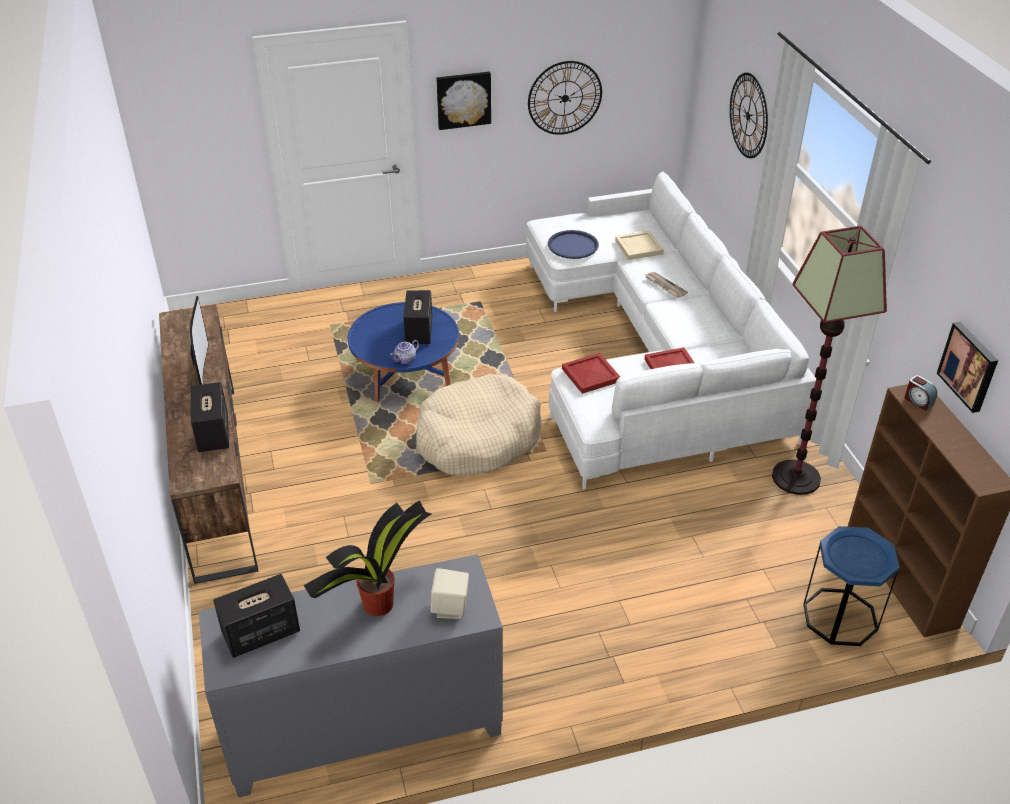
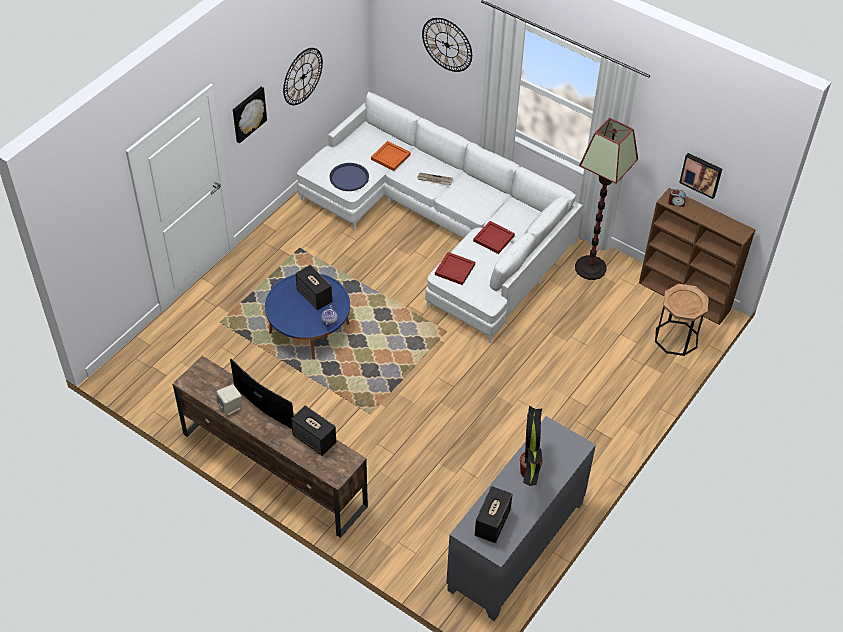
camera: 40 degrees left, 10 degrees up
beige dog bed [416,374,542,475] -> none
beige speaker [430,568,469,619] -> beige speaker moved to [216,384,242,415]
beige tray [615,231,664,260] -> orange tray [371,141,411,171]
blue side table [803,526,900,646] -> brown side table [655,284,708,356]

